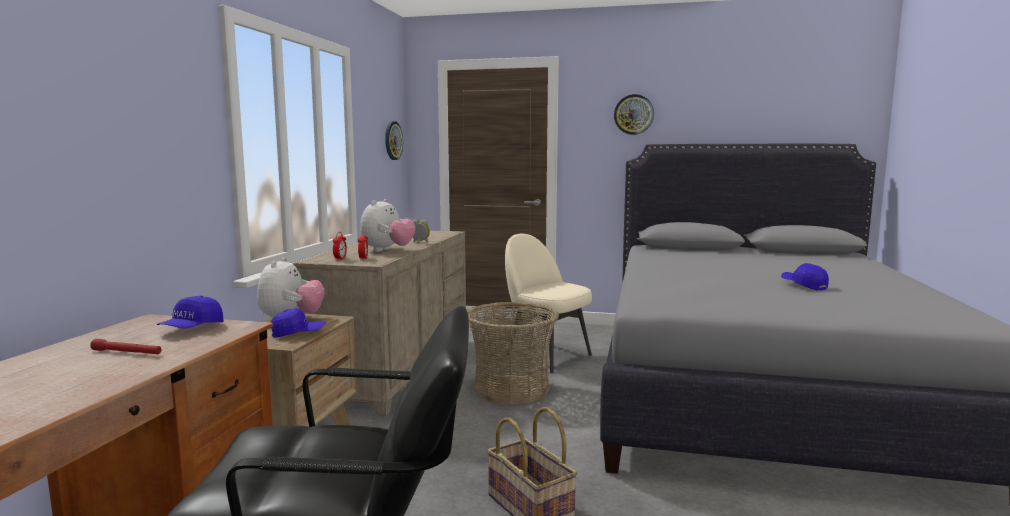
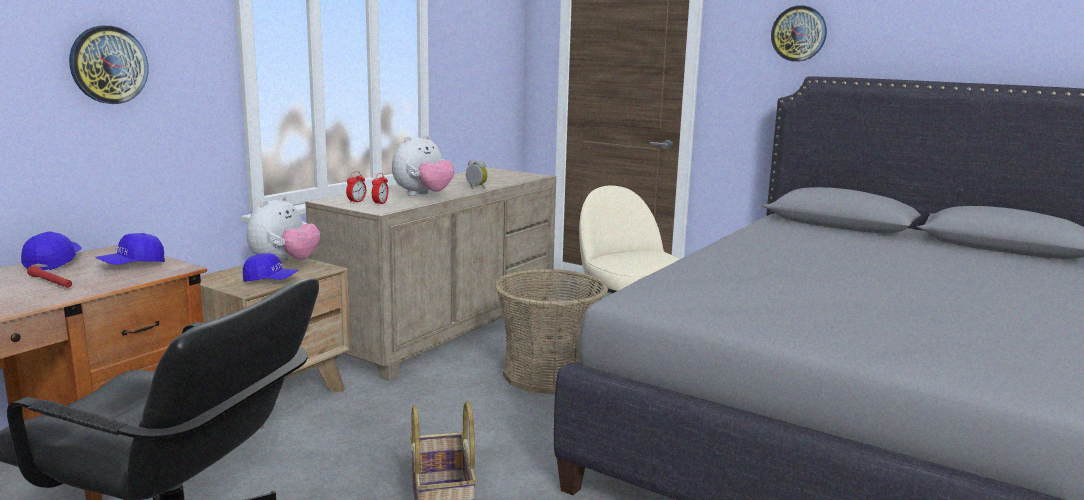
camera: 20 degrees right, 5 degrees up
wall clock [385,121,403,160] -> wall clock moved to [69,26,148,104]
blue cap [781,263,829,291] -> blue cap moved to [21,232,82,270]

